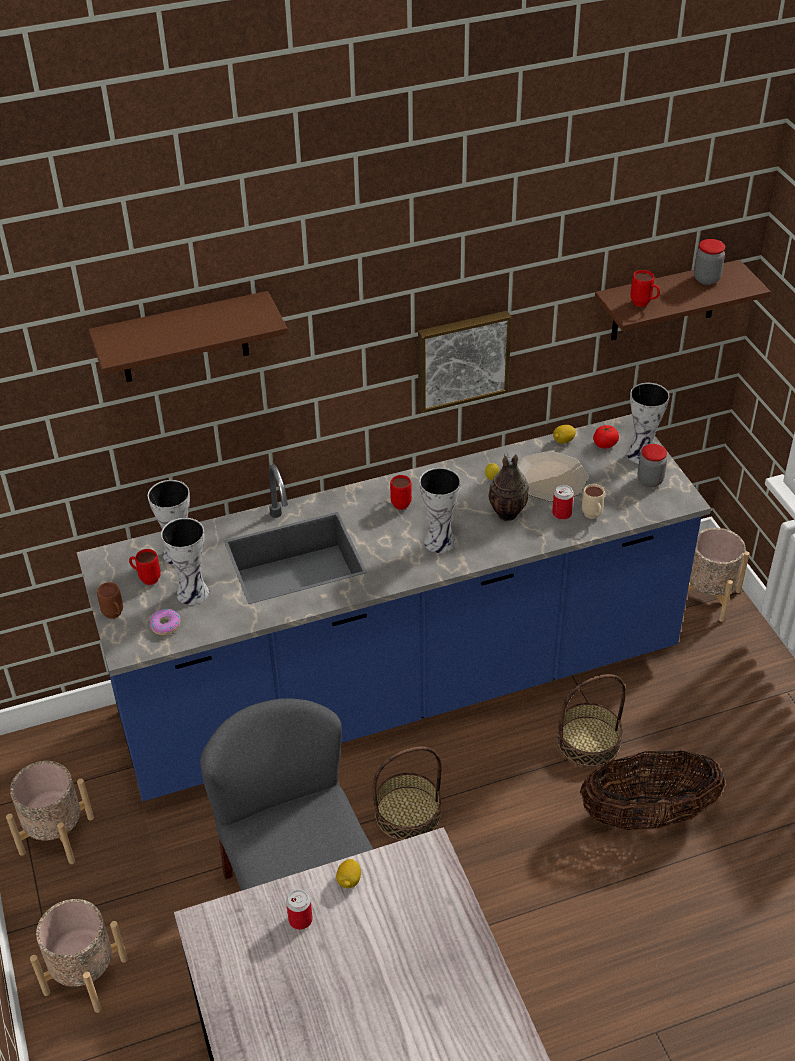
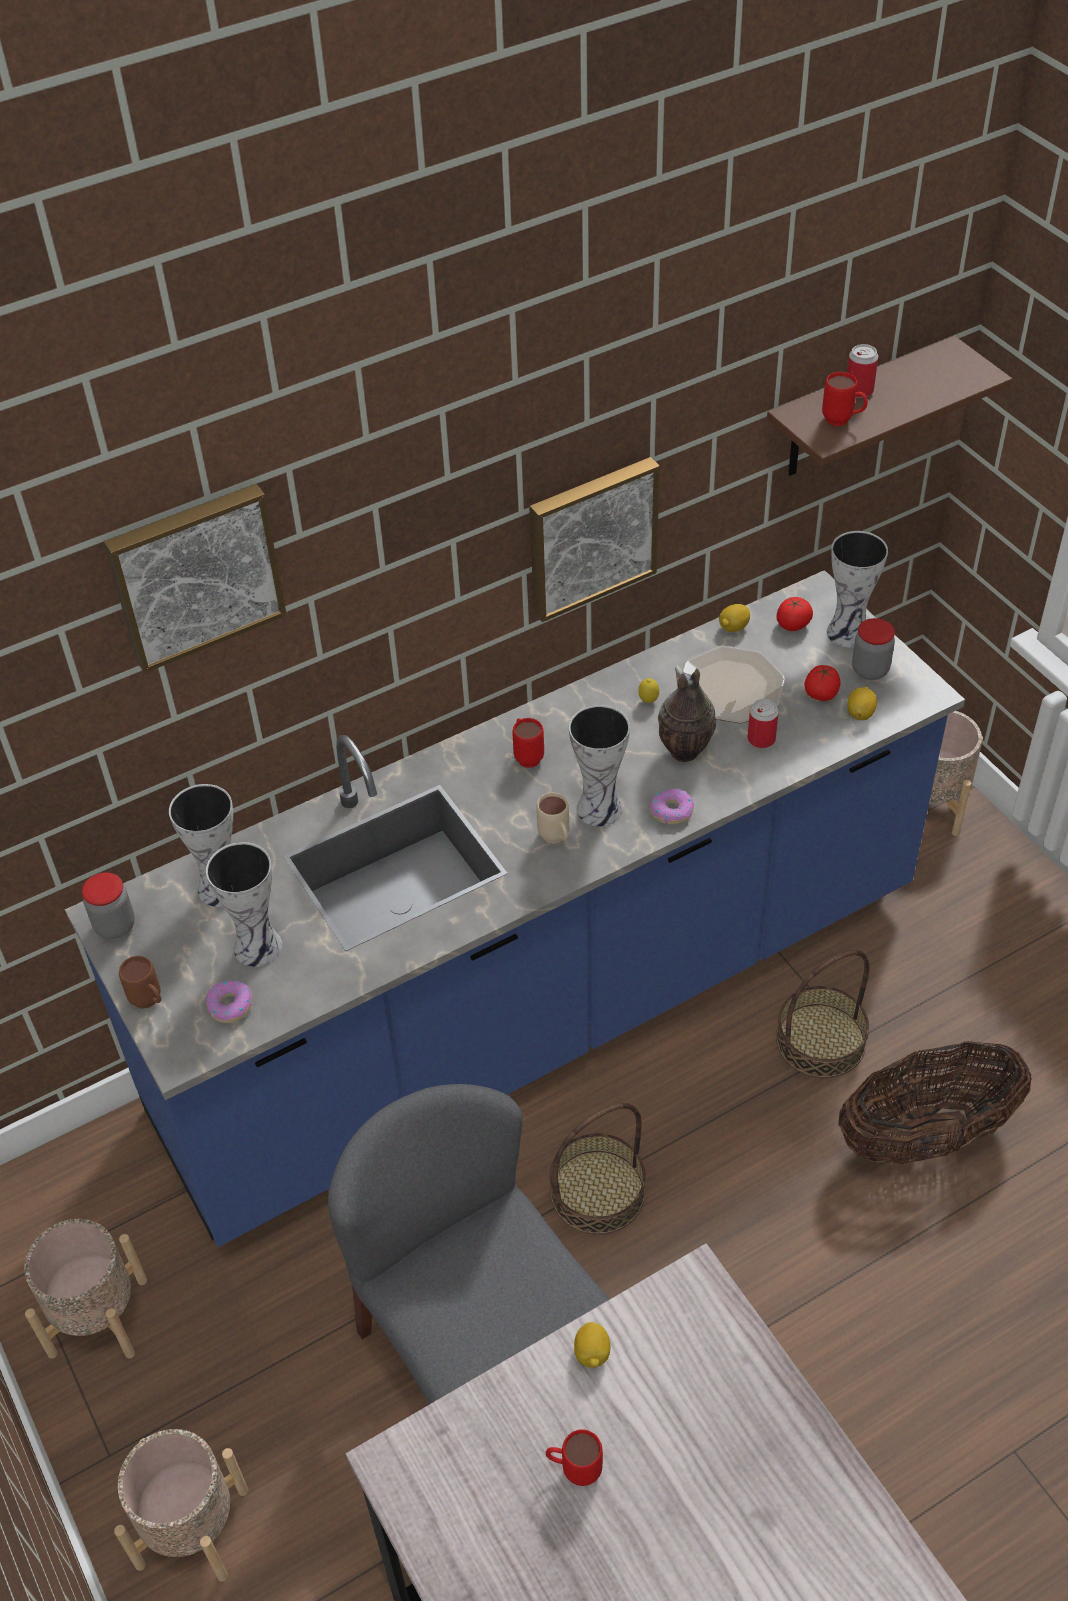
camera: 10 degrees left, 5 degrees up
brown shelf [88,291,288,382] -> picture [104,484,287,673]
red mug [129,549,161,585] -> red mug moved to [545,1429,603,1486]
can [286,889,313,930] -> can moved to [847,344,878,398]
beige mug [582,484,605,519] -> beige mug moved to [536,793,569,844]
jar [694,239,725,285] -> jar moved to [82,872,135,939]
none -> donut [650,788,694,825]
none -> tomato [805,665,840,701]
none -> lemon [847,687,877,720]

